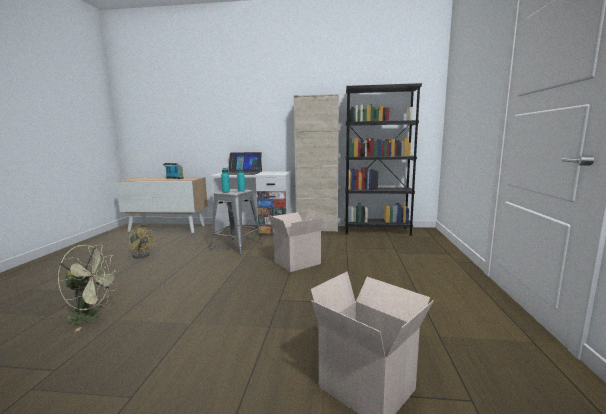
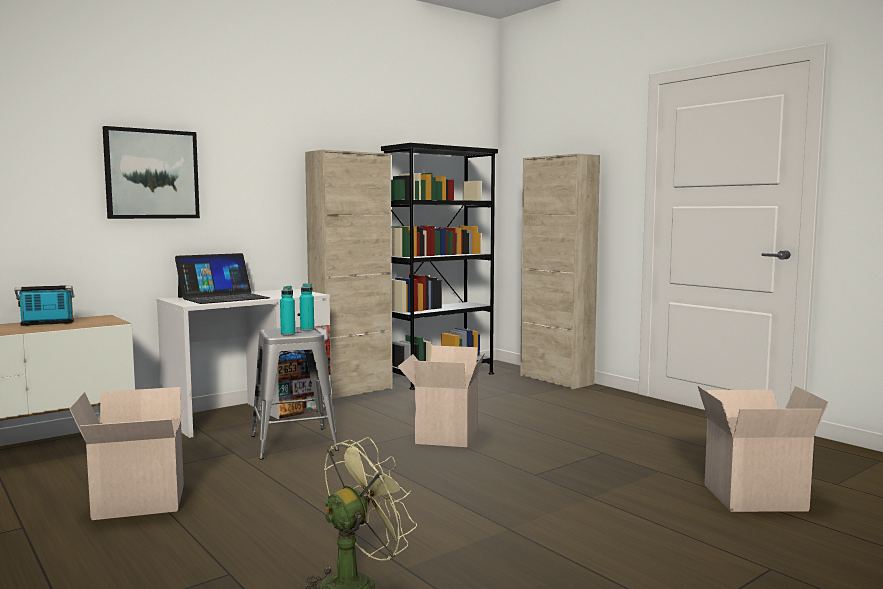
camera: 45 degrees left, 5 degrees down
yellow fan [129,225,154,259] -> cardboard box [70,385,192,520]
none -> picture [103,126,200,219]
none -> beige cabinet [520,153,600,389]

